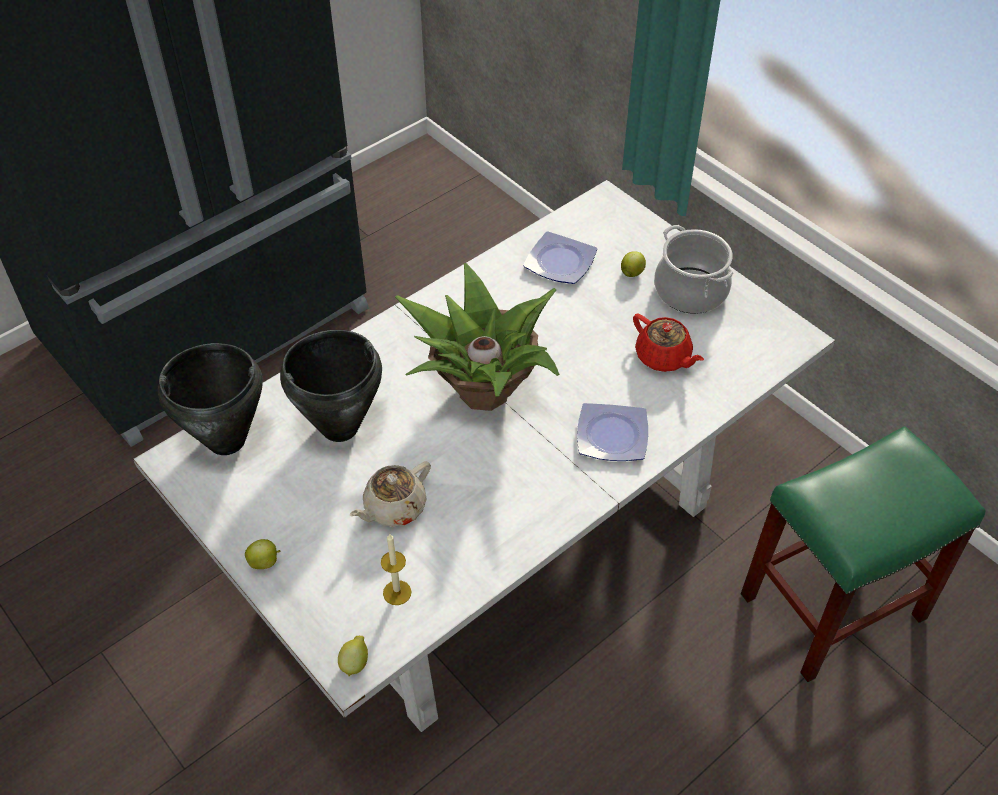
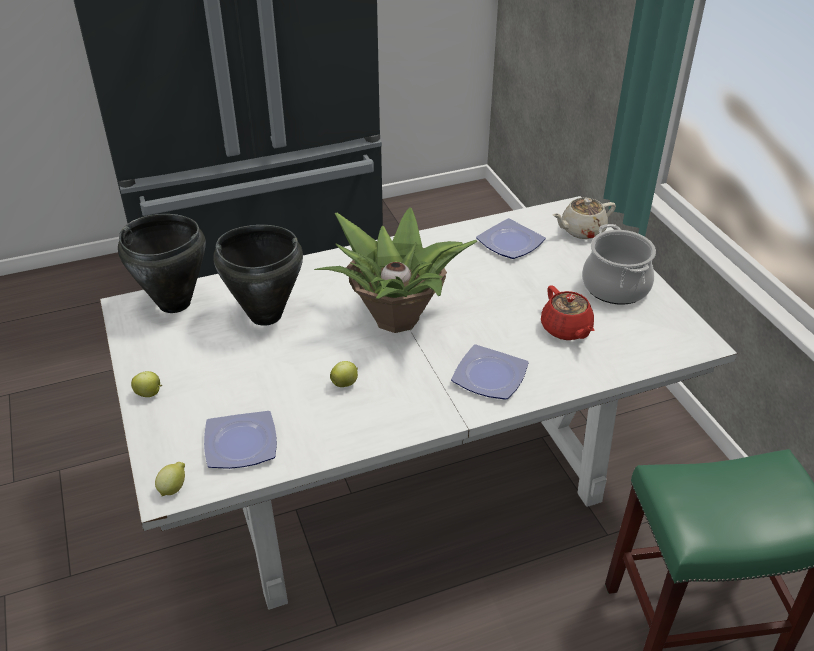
camera: 20 degrees right, 10 degrees down
beige teapot [350,461,431,527] -> beige teapot moved to [553,197,616,239]
candle [381,533,411,605] -> plate [204,411,277,469]
apple [621,251,646,277] -> apple moved to [330,361,358,387]

